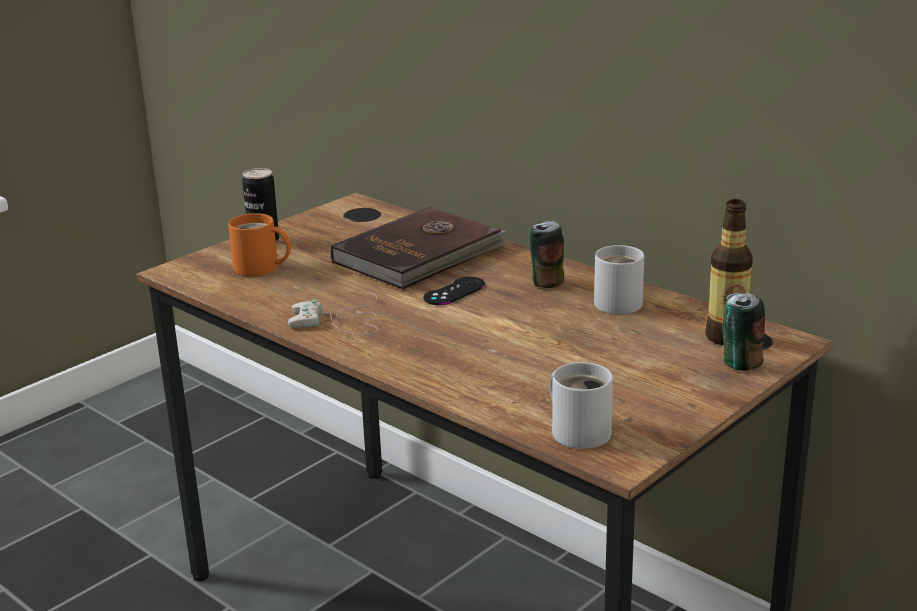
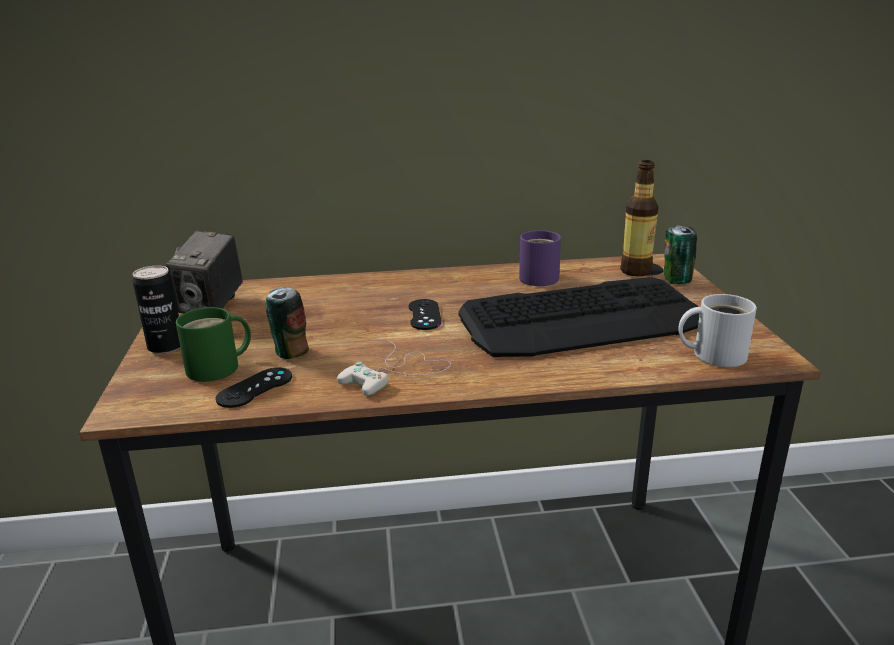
camera: 50 degrees left, 0 degrees up
orange mug [228,213,291,276] -> green mug [176,307,251,382]
brown book [331,207,509,289] -> none
can [529,221,564,288] -> can moved to [266,287,309,359]
white mug [594,245,644,314] -> purple mug [519,230,561,286]
none -> camera [166,230,243,314]
none -> black game controller [216,368,292,408]
none -> keyboard [458,277,700,357]

